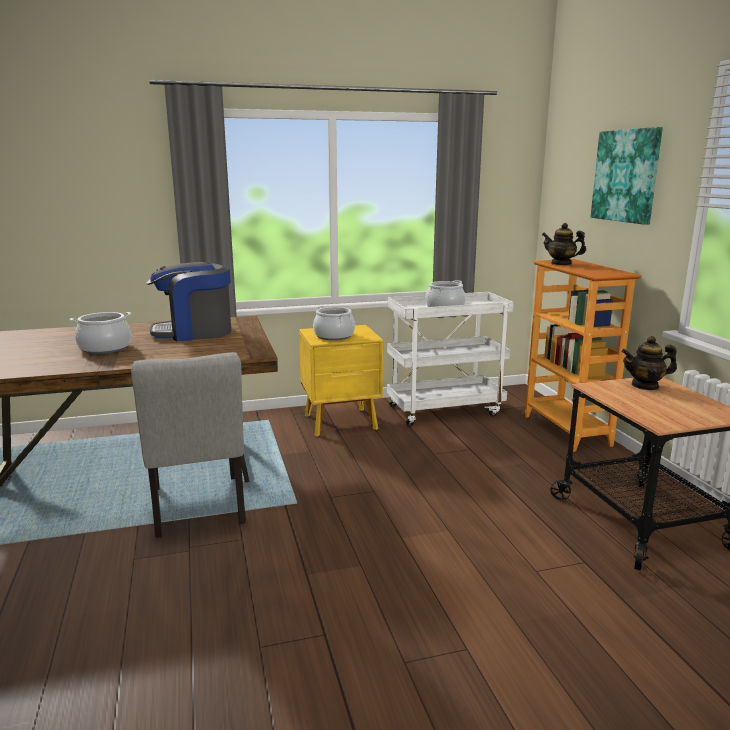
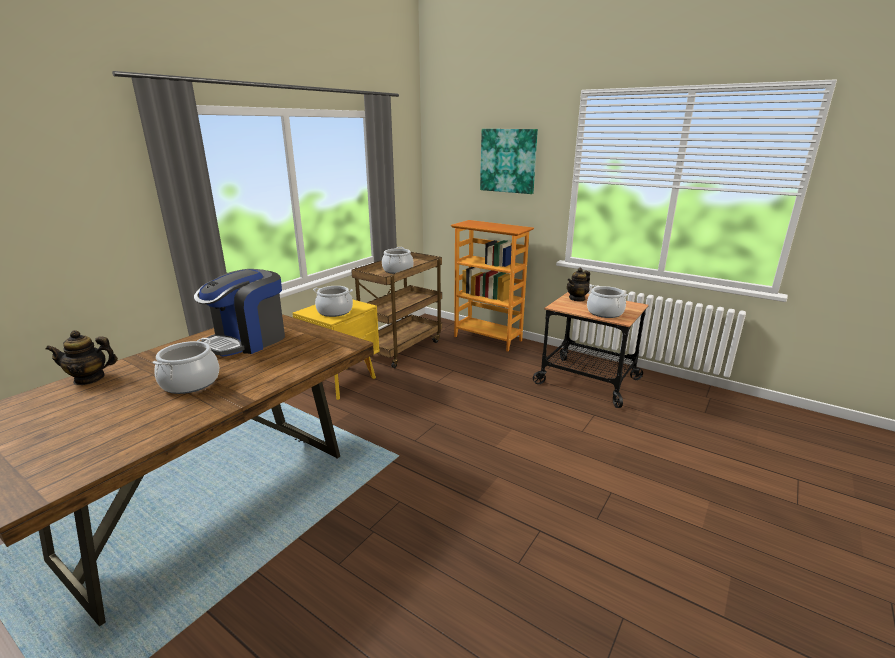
camera: 40 degrees left, 5 degrees up
grey chair [131,352,246,537] -> none
white cart [387,292,514,427] -> brown cart [351,252,442,368]
teapot [542,223,586,265] -> teapot moved to [46,330,118,385]
none -> cooking pot [587,285,628,318]

